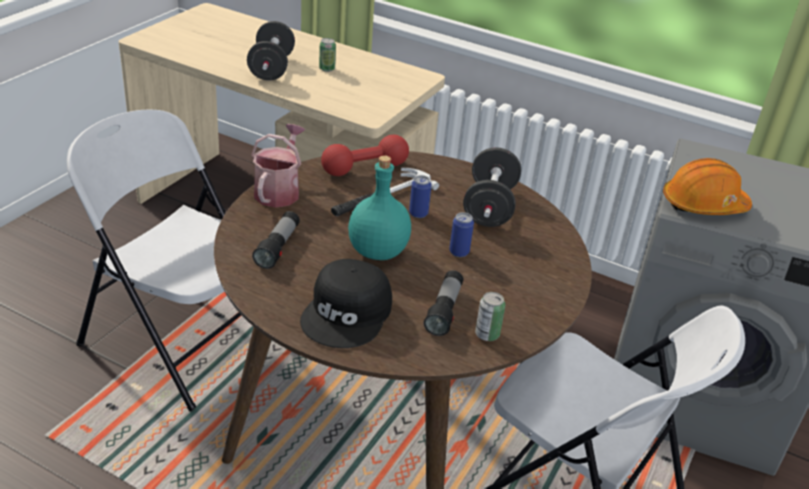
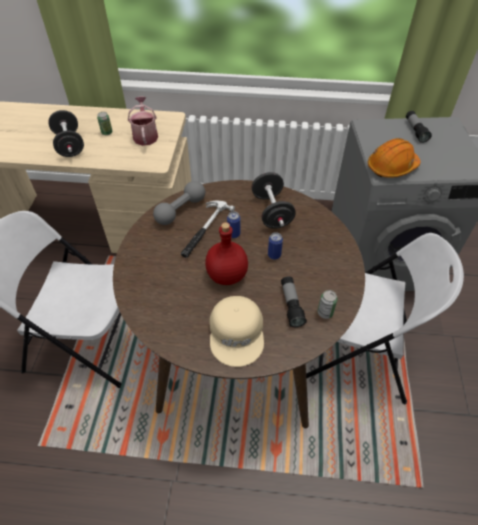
camera: 20 degrees left, 15 degrees up
watering can [251,124,305,208] -> watering can moved to [128,97,158,146]
flashlight [252,211,300,269] -> flashlight moved to [406,111,432,143]
black cap [300,259,392,348] -> beige cap [210,296,264,367]
red dumbbell [321,135,409,176] -> grey dumbbell [153,181,205,225]
turquoise bottle [348,155,411,260] -> red bottle [205,222,248,285]

